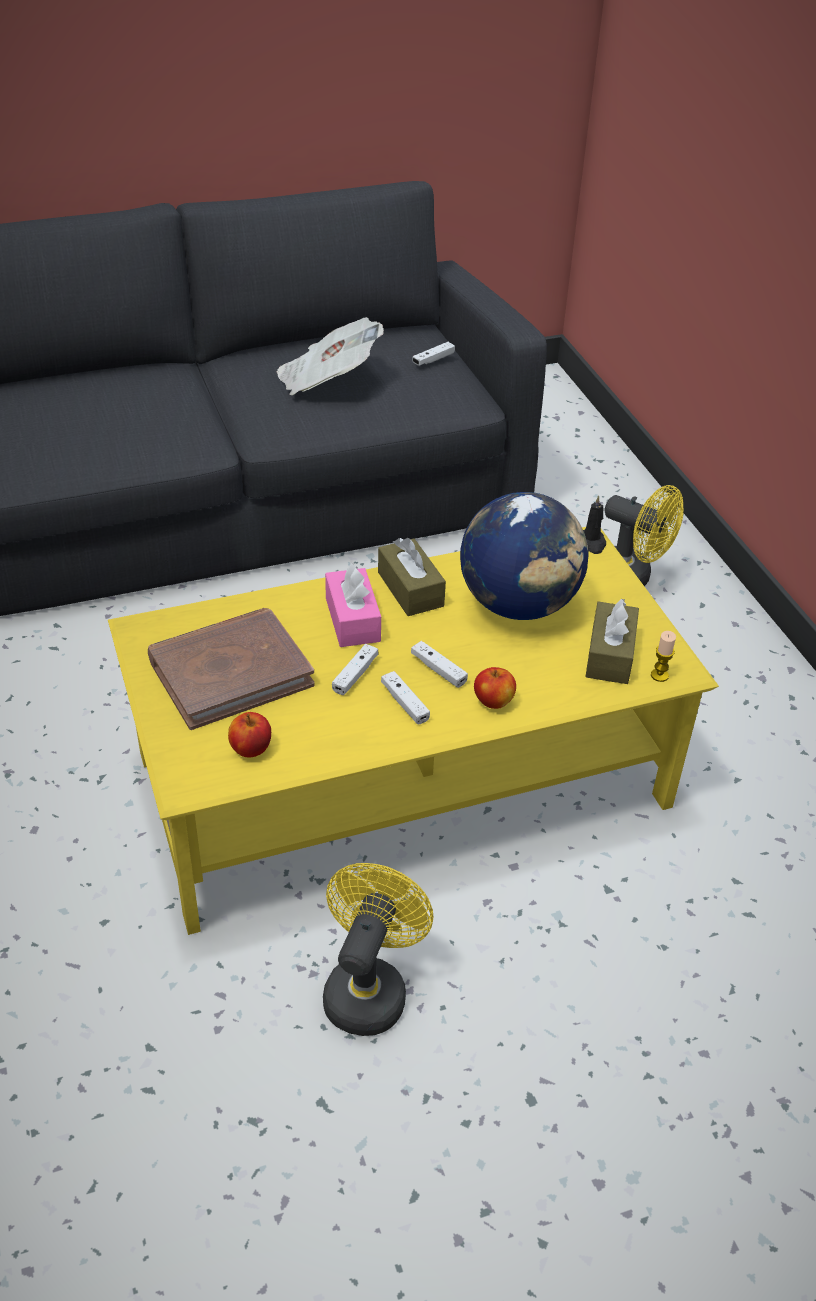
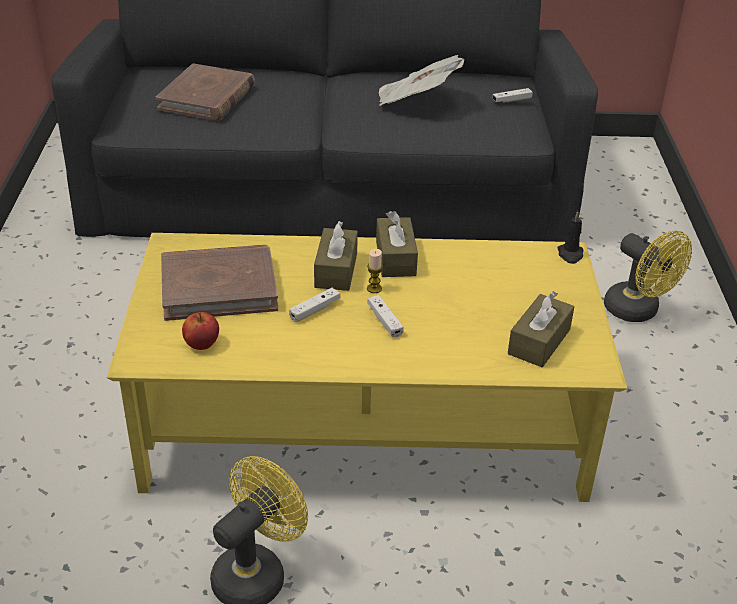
camera: 20 degrees right, 5 degrees down
pink tissue box [325,563,381,647] -> brown tissue box [314,221,358,291]
white game controller [381,671,430,725] -> none
globe [460,492,589,620] -> none
apple [474,667,516,709] -> none
candle [651,631,676,682] -> candle moved to [367,249,383,293]
none -> brown book [156,63,255,121]

